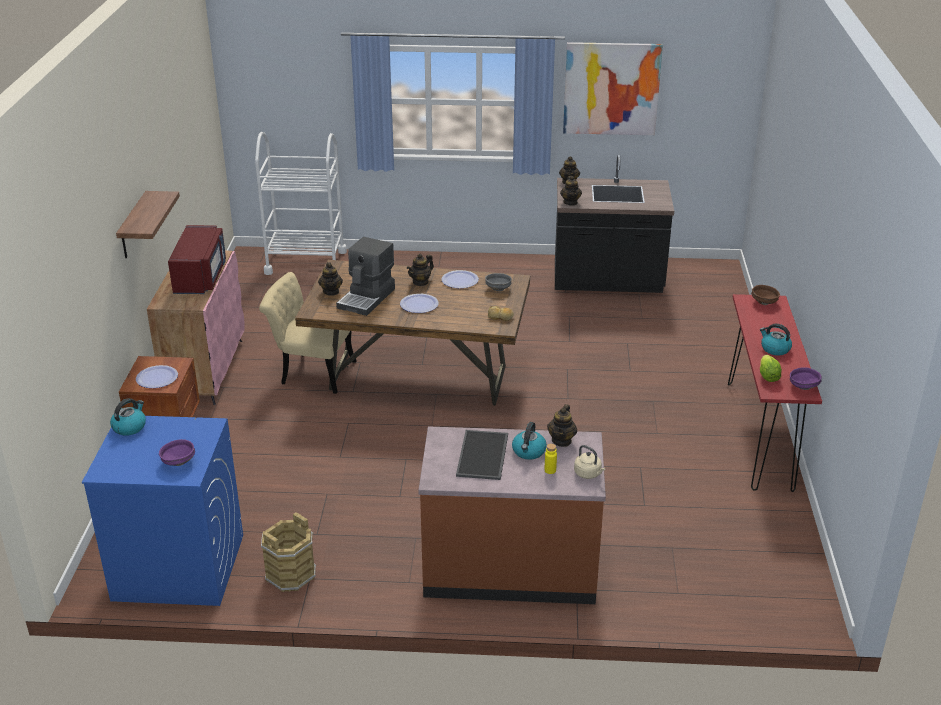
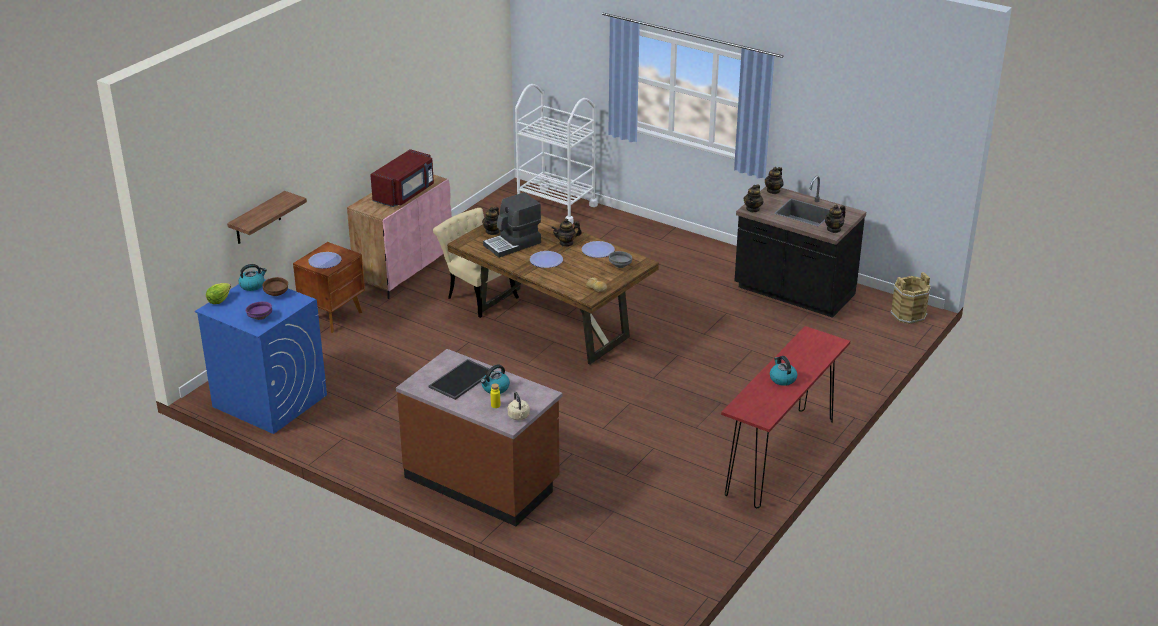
camera: 30 degrees right, 0 degrees up
shelf [116,191,180,258] -> shelf moved to [227,191,307,244]
brown bucket [261,512,316,592] -> brown bucket moved to [890,272,931,324]
teapot [547,404,577,447] -> teapot moved to [825,205,846,233]
picture [563,42,663,135] -> none
brown bowl [751,285,780,305] -> brown bowl moved to [263,277,288,296]
lettuce [760,355,782,382] -> lettuce moved to [206,283,231,304]
purple bowl [790,367,822,390] -> none

